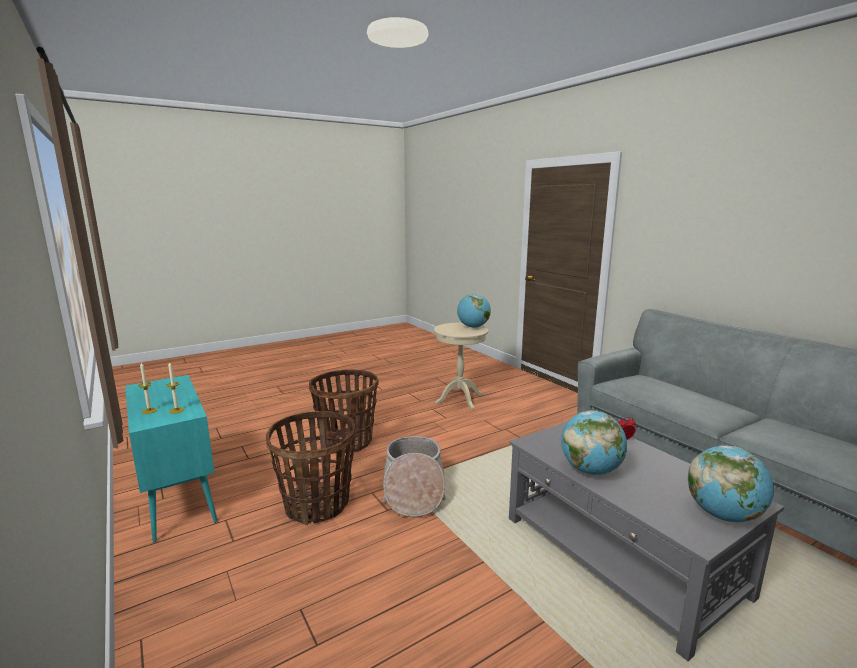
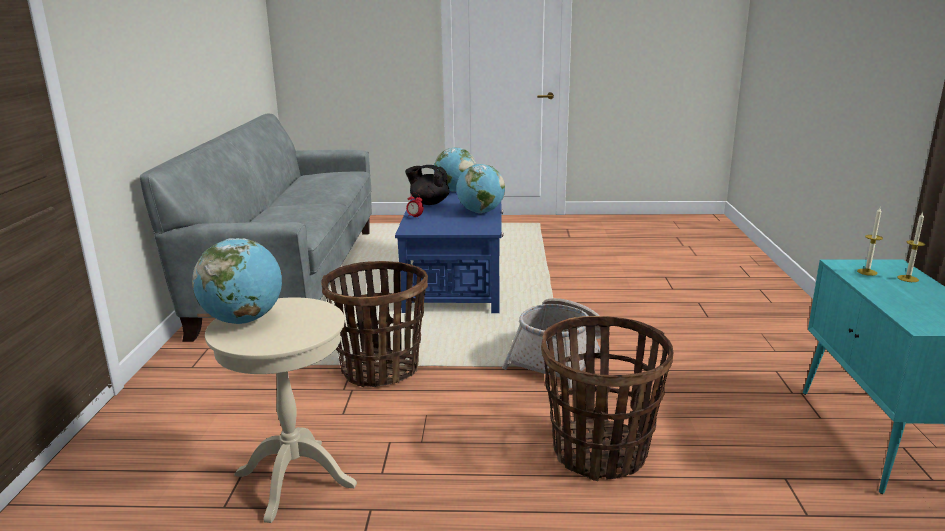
camera: 145 degrees left, 5 degrees up
basket [266,411,355,525] -> basket moved to [321,261,428,387]
grey coffee table [509,421,784,661] -> blue coffee table [395,191,504,313]
none -> black teapot [405,165,450,205]

